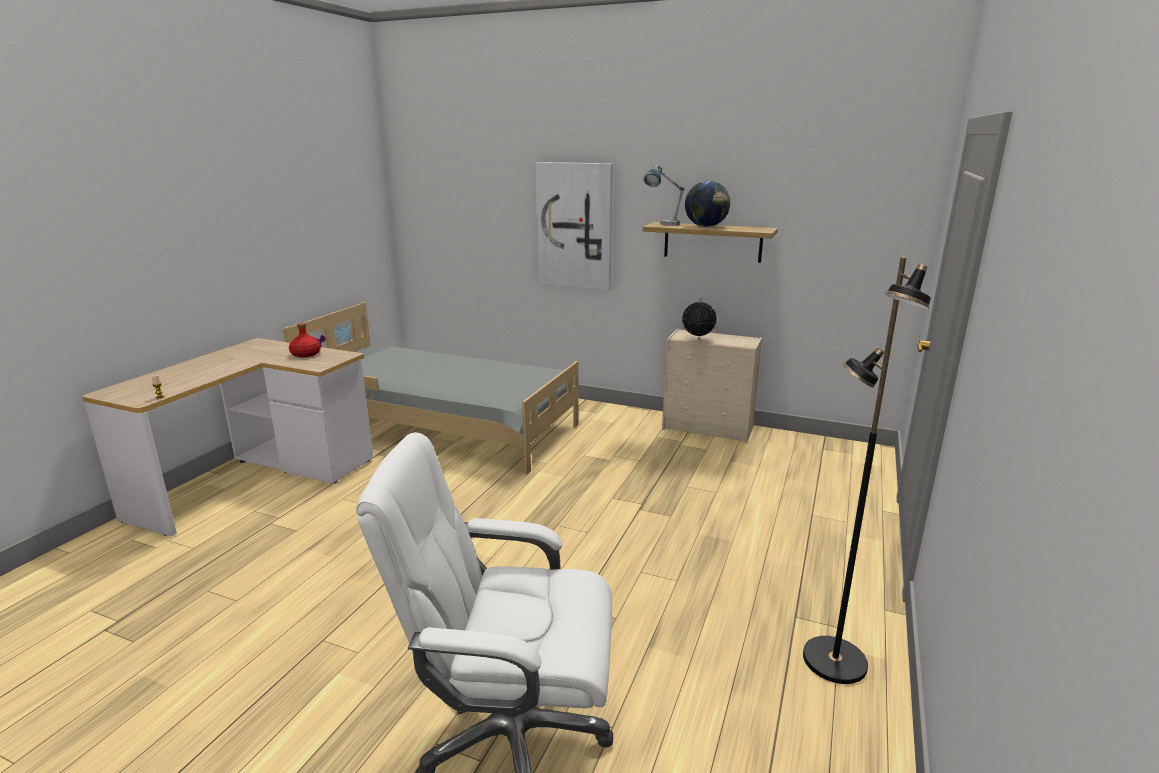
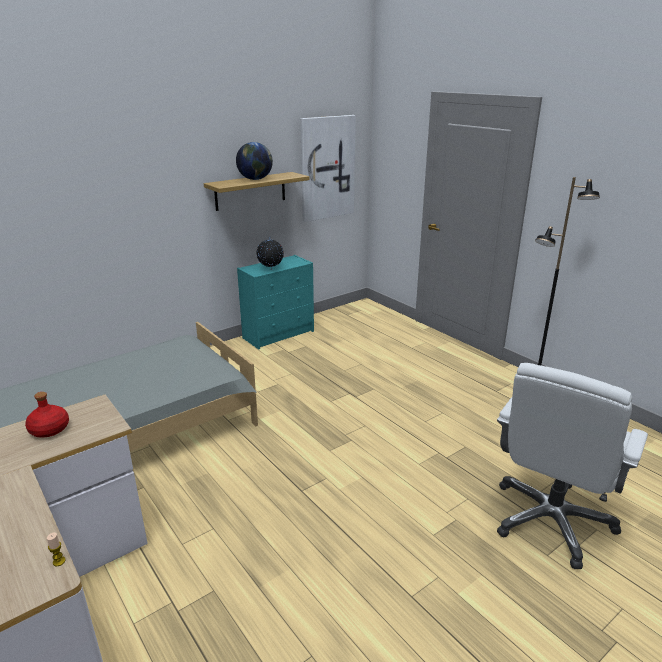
camera: 60 degrees left, 5 degrees up
picture [535,162,613,290] -> picture moved to [300,115,356,222]
table lamp [644,164,684,226] -> none
beige dresser [662,329,762,443] -> turquoise dresser [237,255,314,350]

